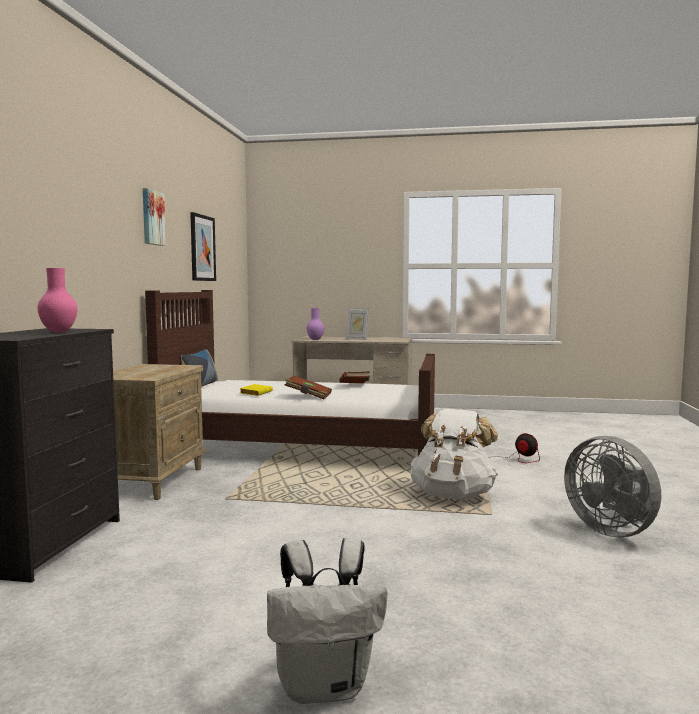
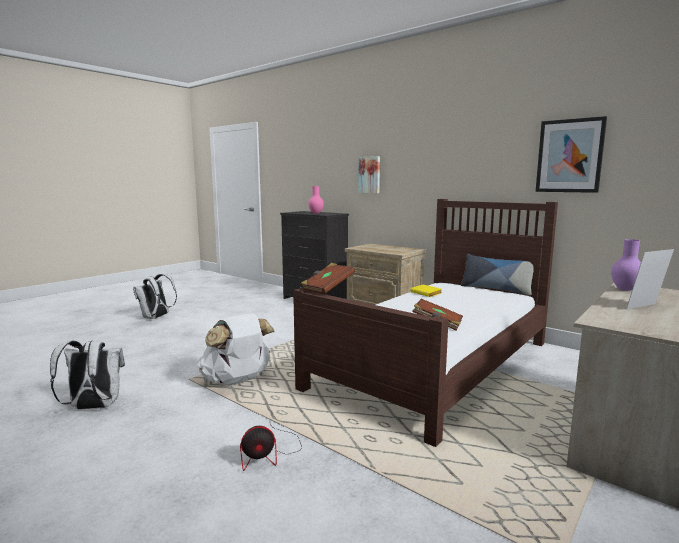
camera: 120 degrees right, 5 degrees up
picture [143,188,166,246] -> picture moved to [358,156,380,193]
brown book [284,376,332,400] -> brown book moved to [301,263,355,294]
grey fan [564,436,661,537] -> white backpack [50,340,125,410]

